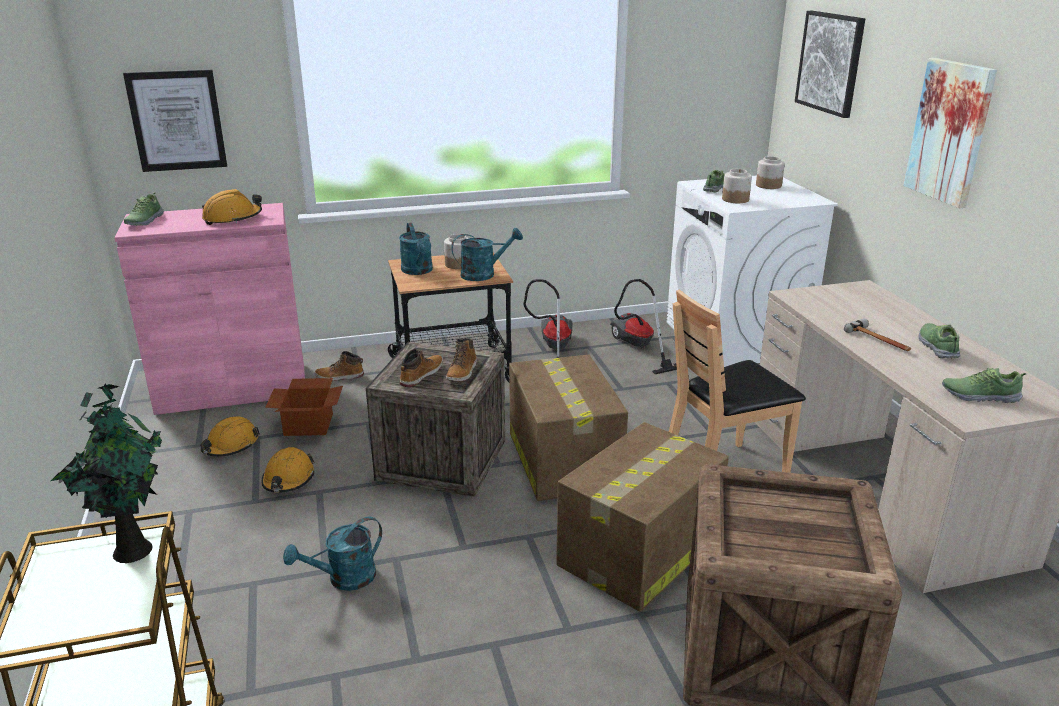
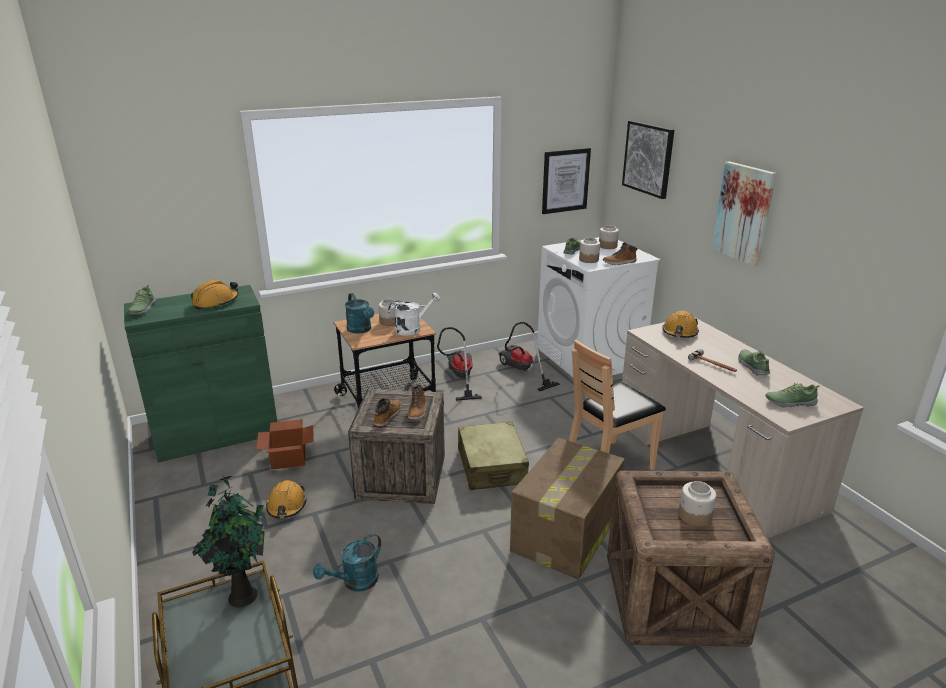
camera: 10 degrees left, 0 degrees up
pink cabinet [115,203,305,415] -> green cabinet [124,285,277,462]
picture [123,70,227,172] -> picture moved to [542,148,591,214]
orange hard hat [200,417,260,456] -> orange hard hat moved to [663,311,699,338]
boot [315,351,364,381] -> boot moved to [603,243,638,265]
turquoise watering can [451,228,523,281] -> white watering can [388,292,440,336]
cardboard box [509,355,628,501] -> beige suitcase [458,422,529,490]
none -> jar [679,481,716,526]

